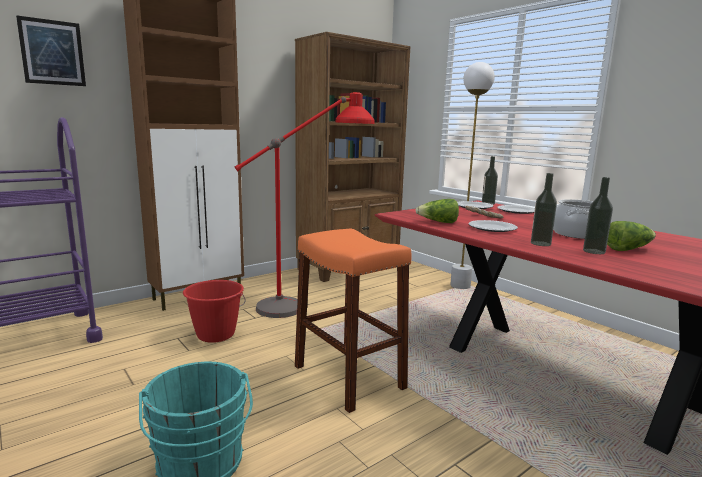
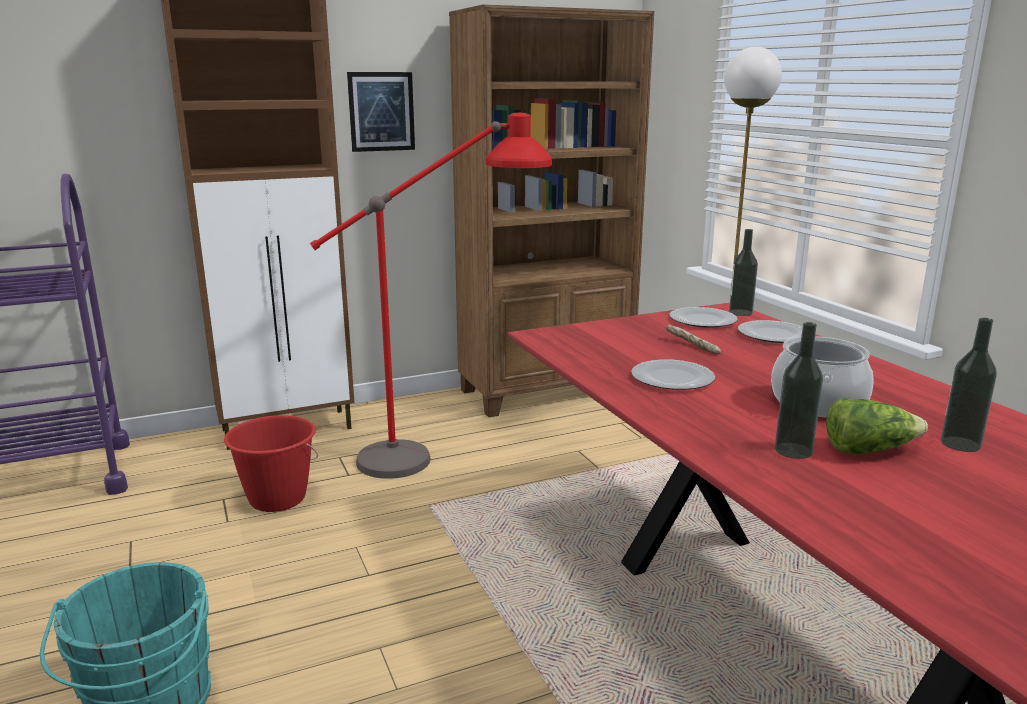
camera: 15 degrees right, 5 degrees up
picture [16,15,86,86] -> picture moved to [347,72,415,152]
orange stool [295,229,412,413] -> none
lettuce [415,199,459,223] -> none
bottle [531,173,557,246] -> bottle moved to [941,318,997,452]

